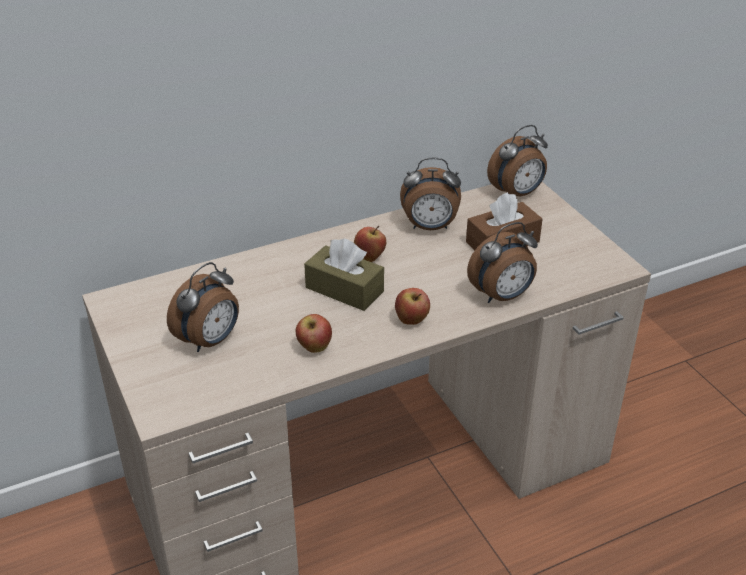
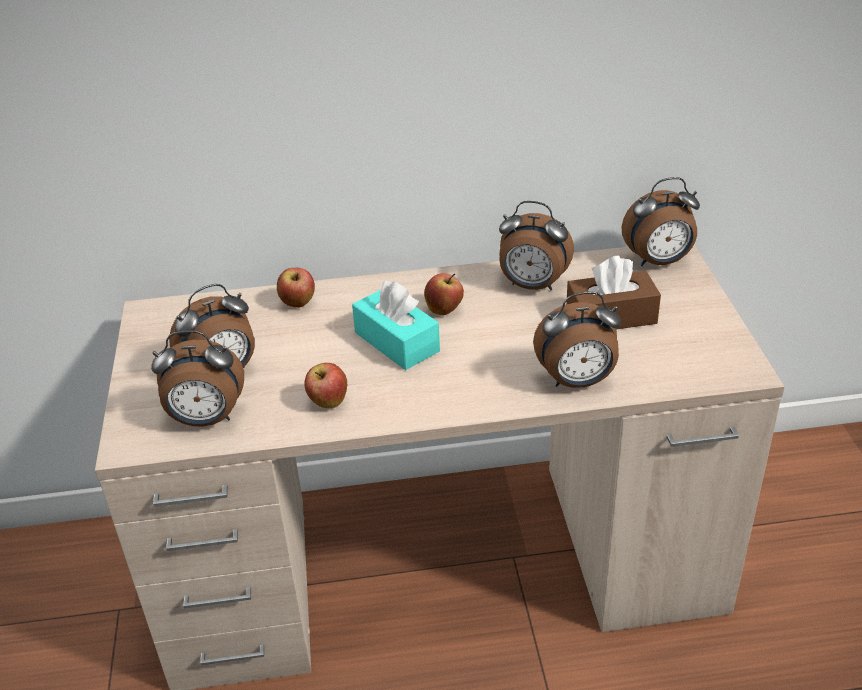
camera: 20 degrees right, 0 degrees up
brown tissue box [304,238,384,311] -> turquoise tissue box [352,281,440,370]
apple [395,288,430,325] -> apple moved to [277,268,315,308]
none -> alarm clock [151,330,244,426]

